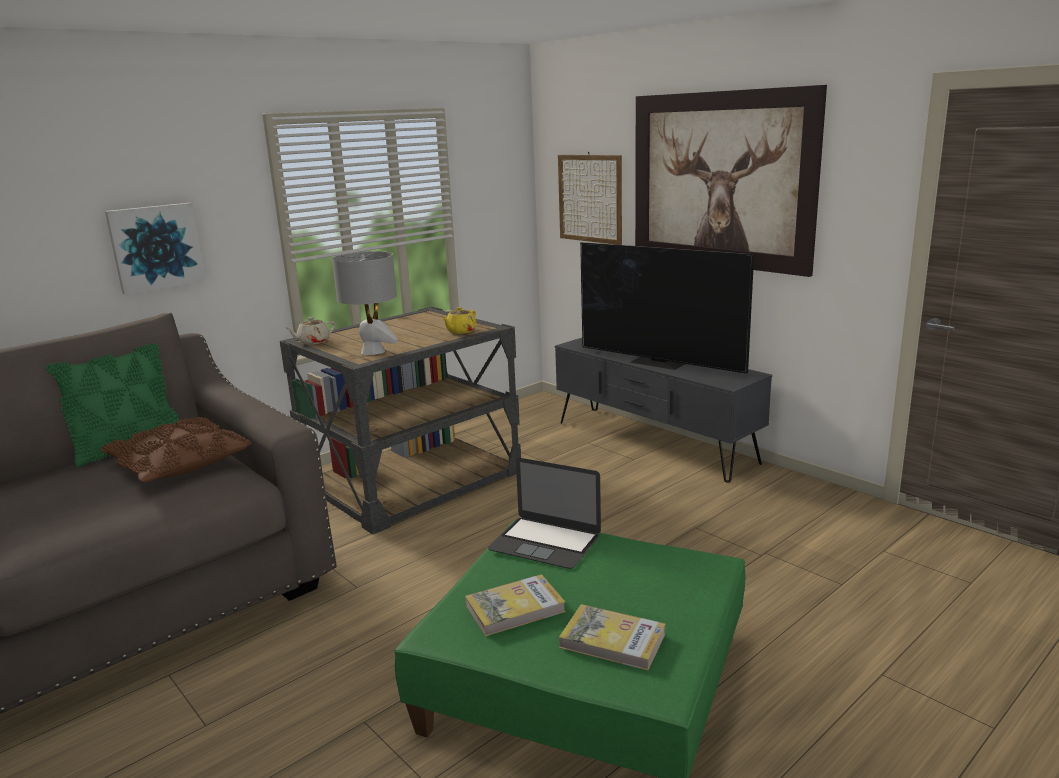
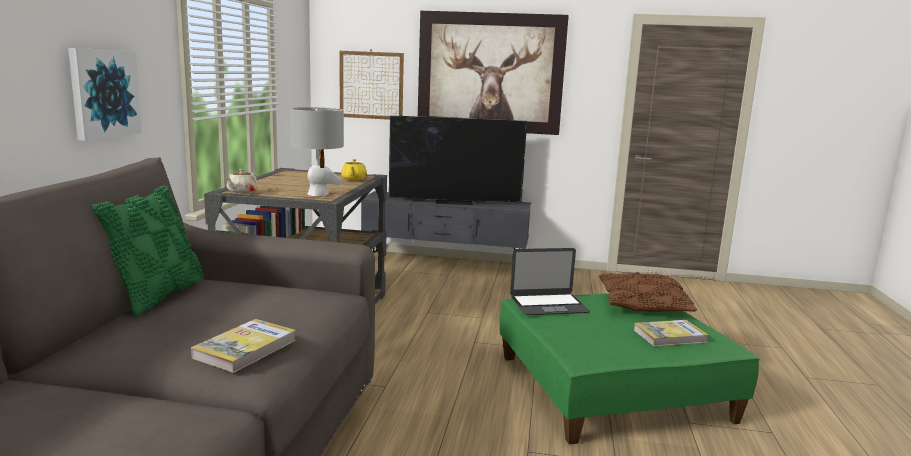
camera: 40 degrees left, 5 degrees down
brown pillow [99,417,251,483] -> brown pillow moved to [599,272,697,312]
book [465,574,566,636] -> book moved to [191,319,296,373]

